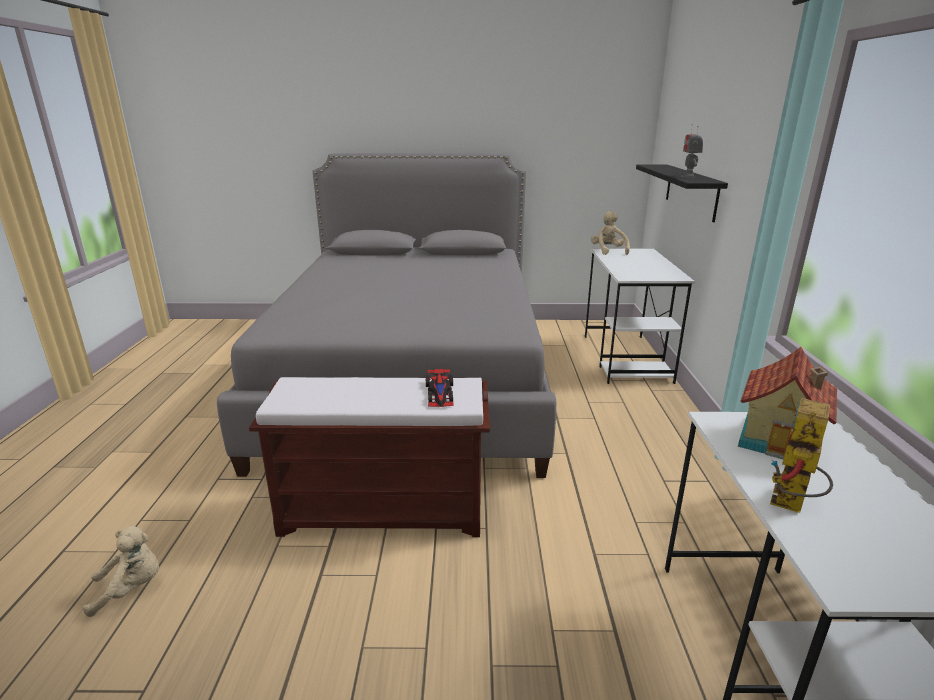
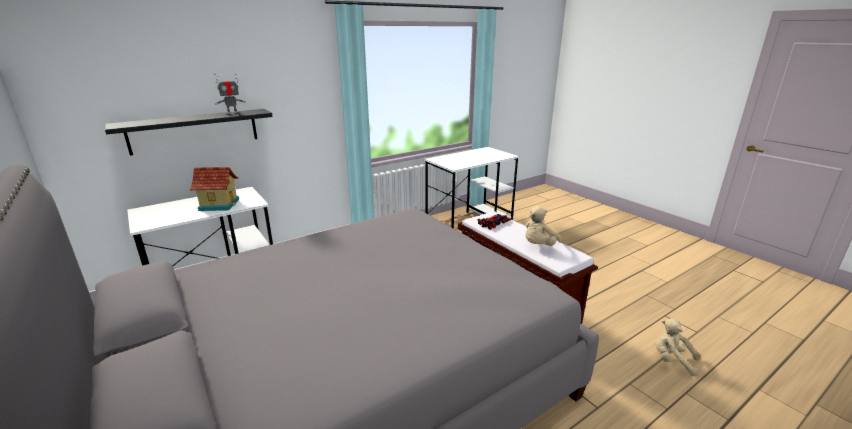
camera: 125 degrees left, 0 degrees up
beige plush toy [591,211,630,255] -> beige plush toy moved to [526,206,561,246]
toy house [738,347,837,459] -> toy house moved to [190,167,239,211]
toy robot [770,398,833,513] -> none

